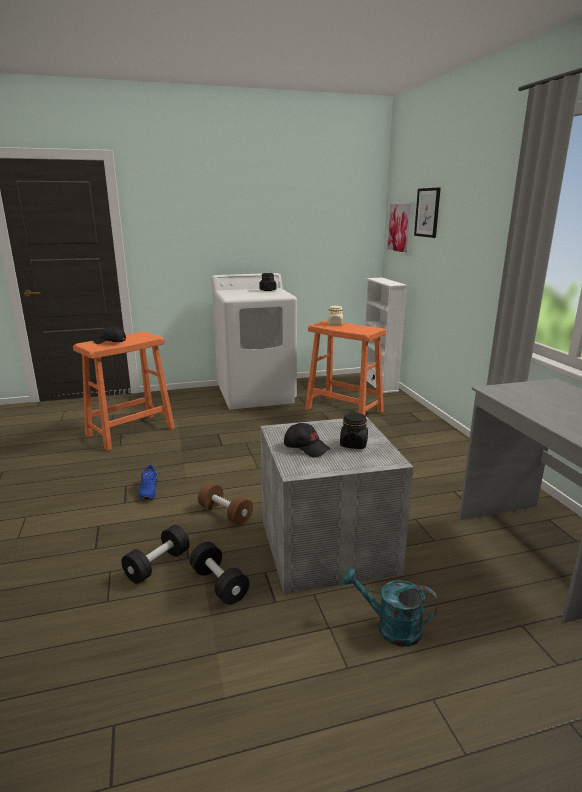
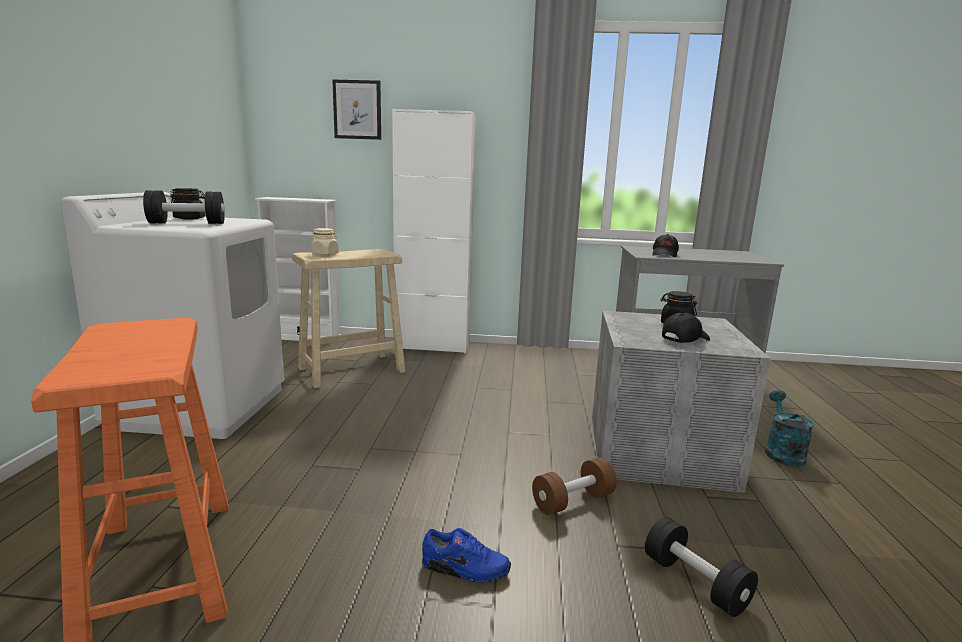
camera: 70 degrees left, 5 degrees down
black cap [93,326,126,344] -> black cap moved to [653,234,679,257]
black dumbbell [189,542,249,605] -> black dumbbell moved to [143,190,225,224]
orange stool [305,320,387,415] -> beige stool [292,249,406,388]
turquoise watering can [342,568,438,647] -> turquoise watering can turned 150 degrees clockwise [765,390,814,467]
picture [386,202,414,256] -> none
none -> white cabinet [392,109,476,354]

